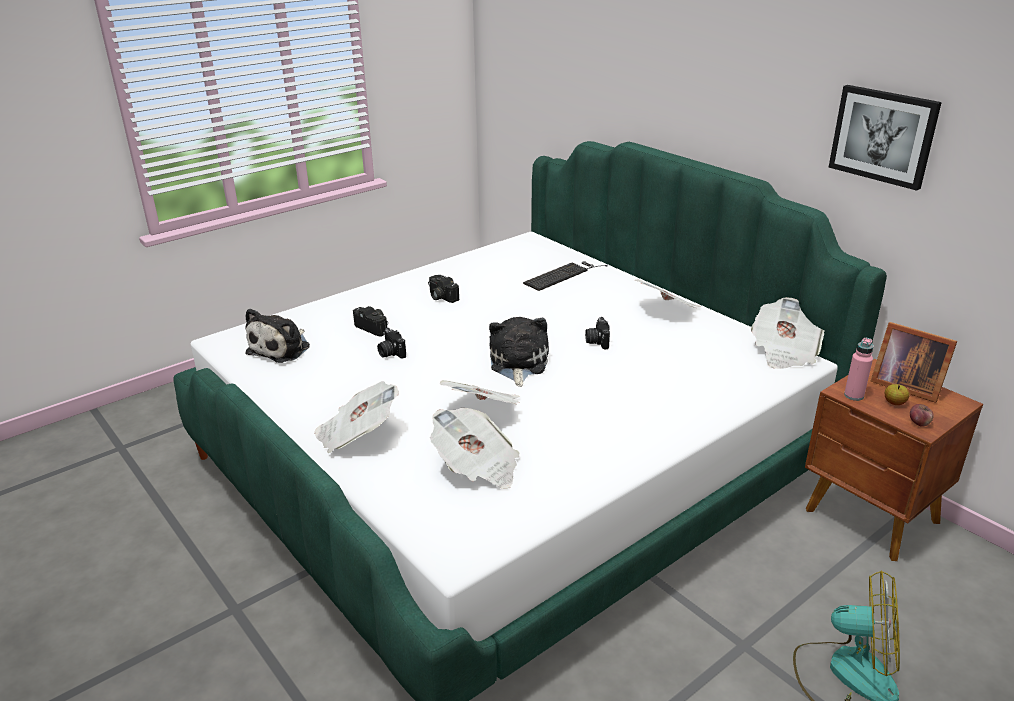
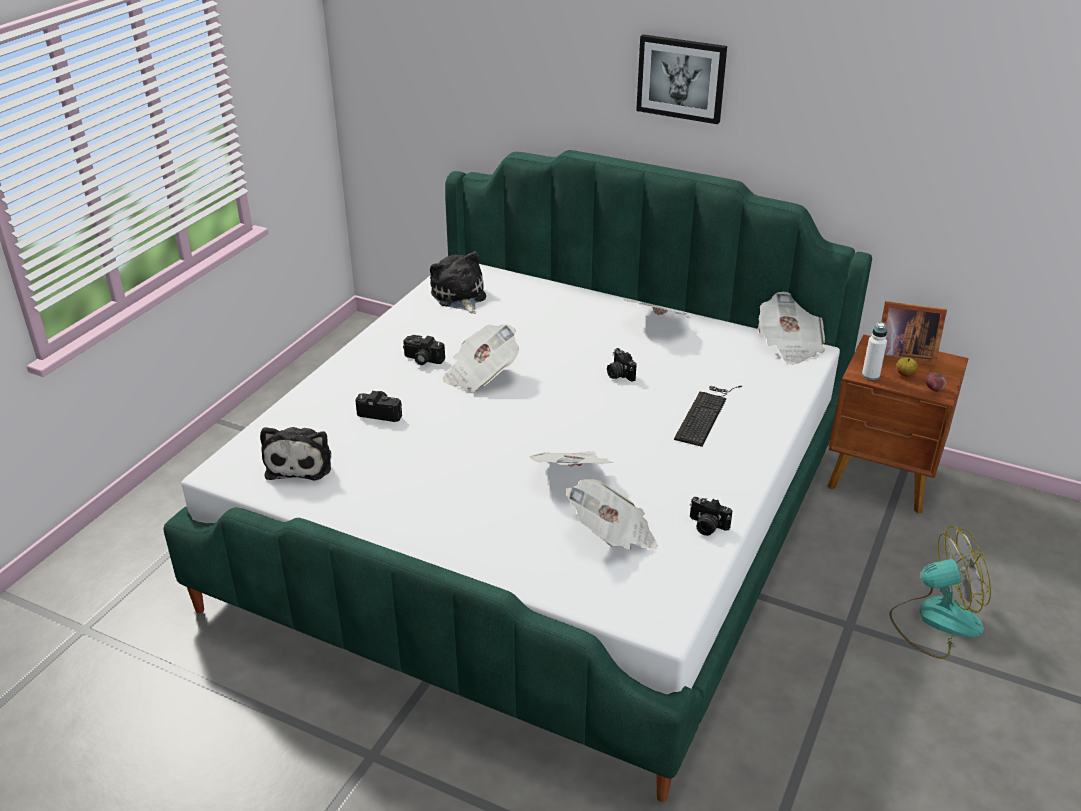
camera: 25 degrees left, 5 degrees up
newspaper [314,381,399,453] -> newspaper moved to [443,325,519,392]
camera [377,328,406,358] -> camera moved to [690,497,732,536]
plush toy [489,317,549,387] -> plush toy moved to [430,251,486,314]
keyboard [523,261,608,291] -> keyboard moved to [674,386,742,447]
picture [829,85,942,191] -> picture moved to [636,34,727,124]
pink bottle [844,338,873,401] -> white bottle [862,322,887,380]

